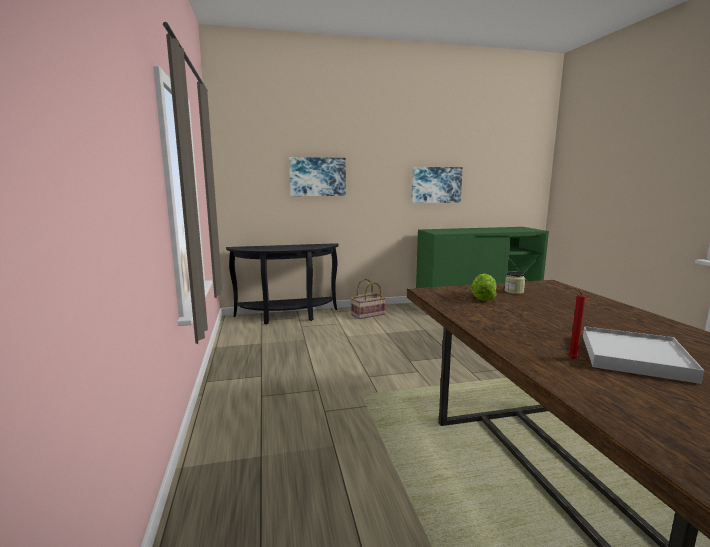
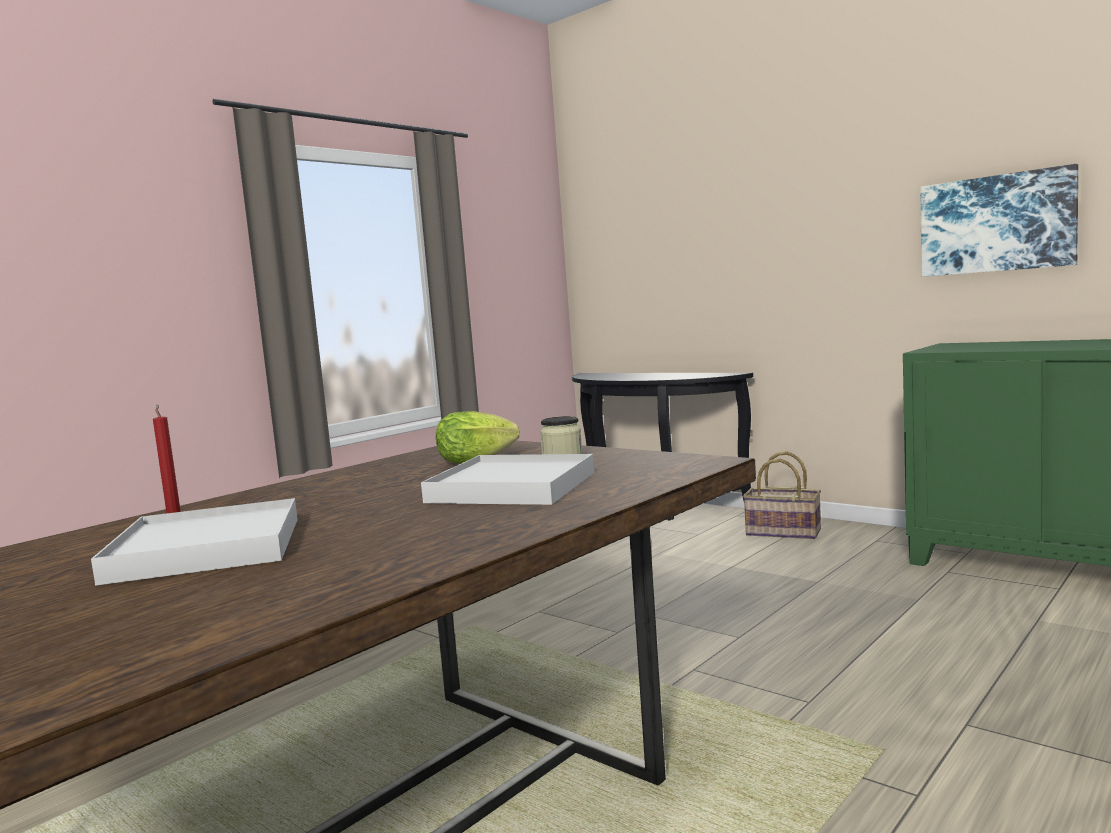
camera: 55 degrees right, 5 degrees down
picture [289,157,346,196] -> none
none -> white tray [421,454,594,505]

